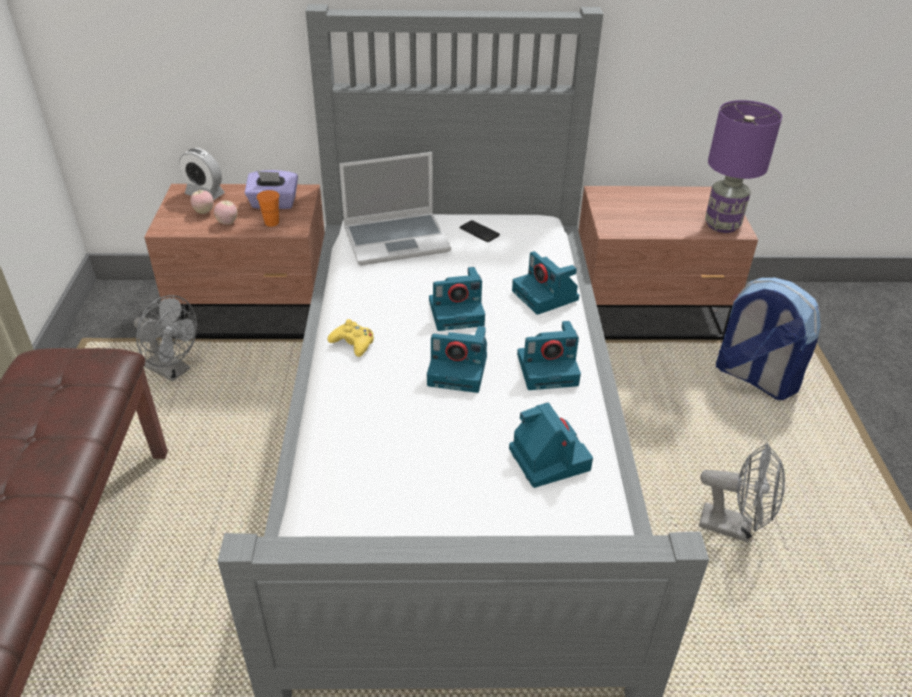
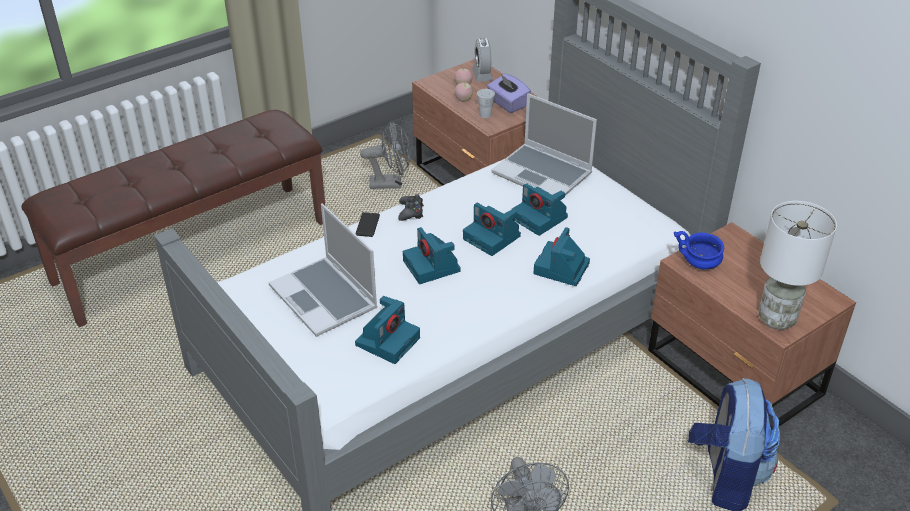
camera: 55 degrees right, 0 degrees up
grey fan [134,295,197,382] -> grey fan turned 90 degrees counterclockwise [360,121,411,189]
orange cup [257,190,280,227] -> white cup [477,89,495,118]
yellow game controller [328,319,374,357] -> black game controller [398,194,424,221]
phone [460,220,500,242] -> phone moved to [356,212,380,237]
camera [517,321,581,390] -> camera moved to [511,183,568,236]
purple table lamp [705,100,782,233] -> white table lamp [759,201,837,330]
none -> laptop [268,203,378,337]
none -> blue bowl [674,231,724,269]

